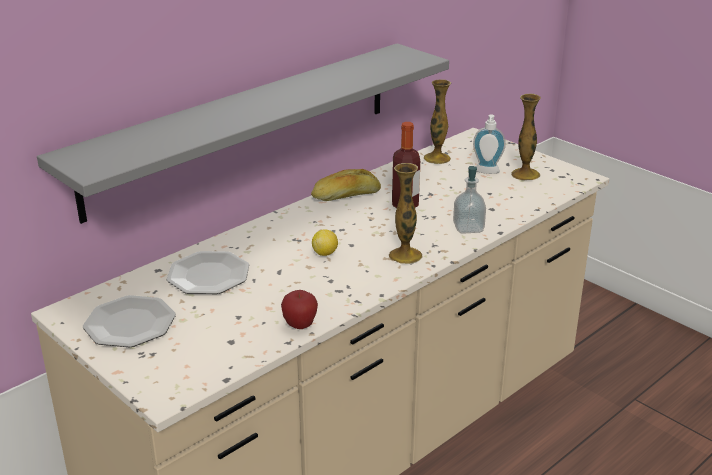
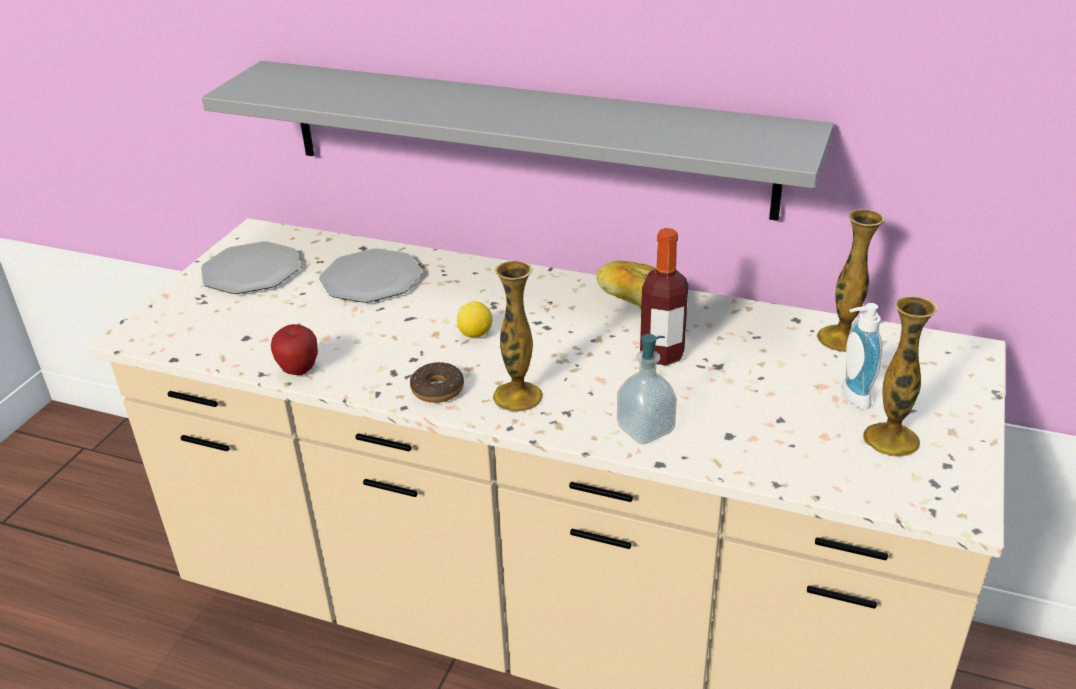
camera: 65 degrees right, 5 degrees up
none -> donut [410,362,464,403]

